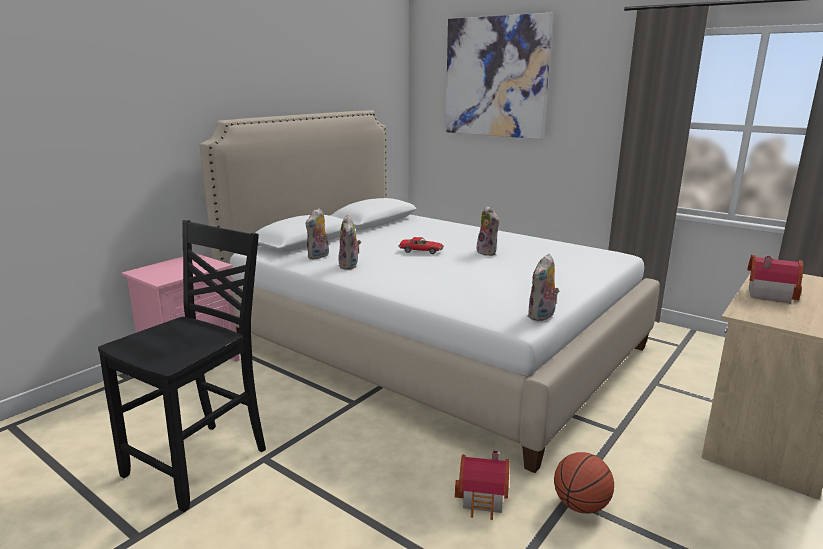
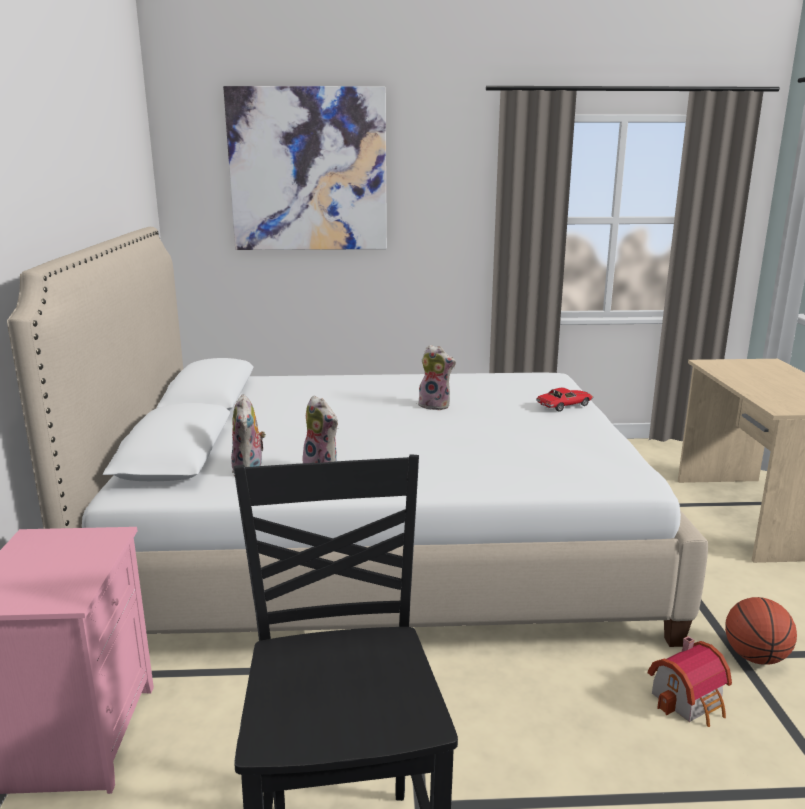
camera: 40 degrees left, 0 degrees up
toy car [398,237,444,254] -> toy car moved to [536,388,594,412]
plush toy [527,254,560,321] -> none
toy house [747,255,803,303] -> none

